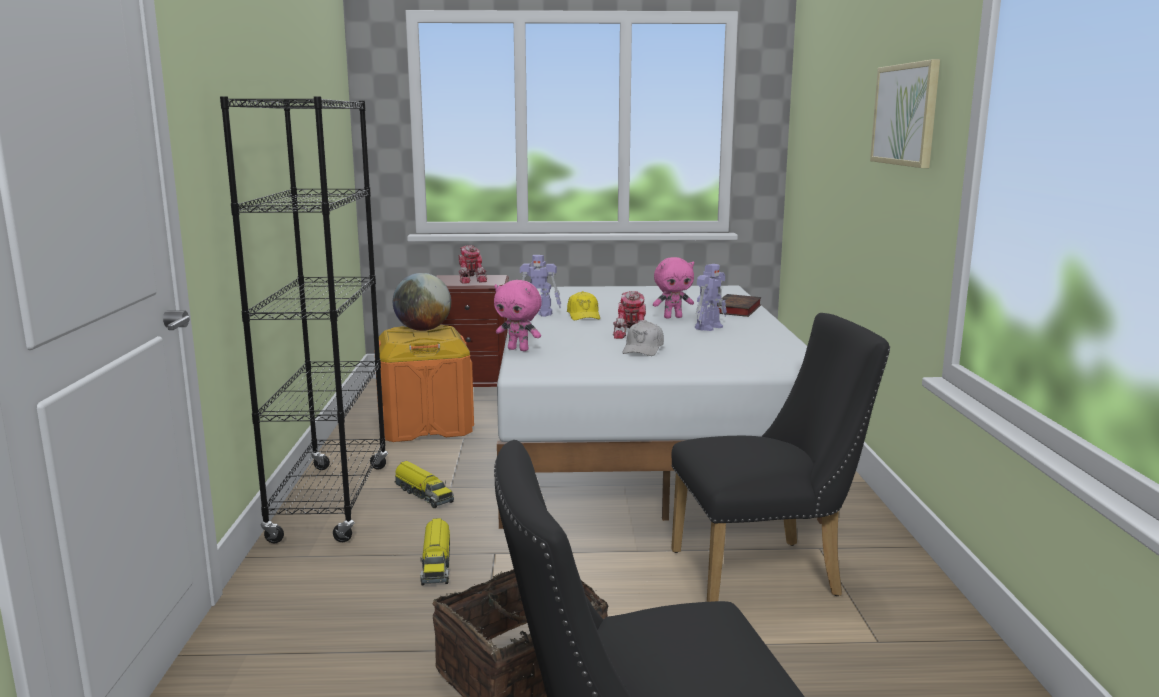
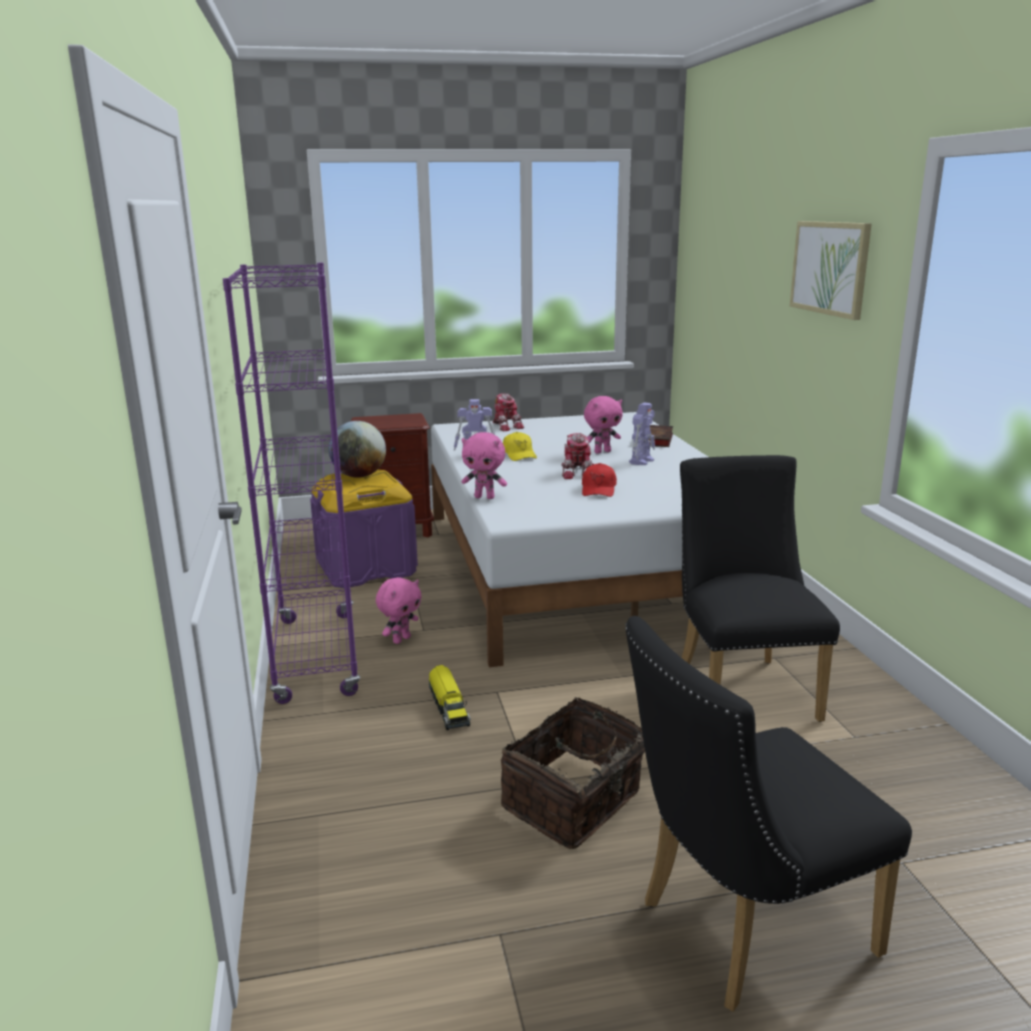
camera: 10 degrees left, 5 degrees up
black bookcase [220,96,388,543] -> purple bookcase [223,263,361,704]
orange storage box [374,325,474,442] -> purple storage box [310,470,418,588]
toy truck [394,461,454,508] -> pink plush toy [376,577,422,644]
toy robot [458,245,487,284] -> toy robot moved to [493,393,524,431]
white cap [622,321,664,356] -> red cap [582,463,617,497]
black chair [671,313,890,602] -> black chair turned 75 degrees counterclockwise [680,455,840,722]

